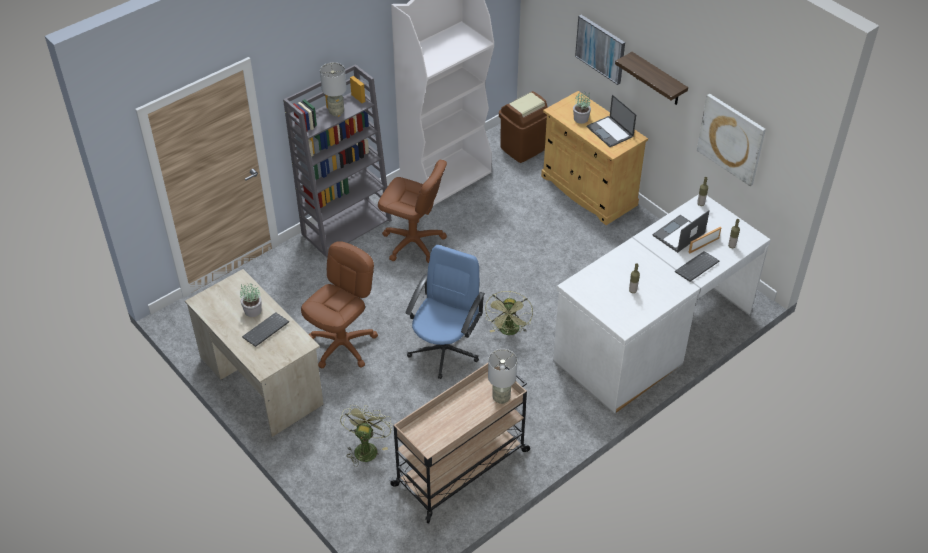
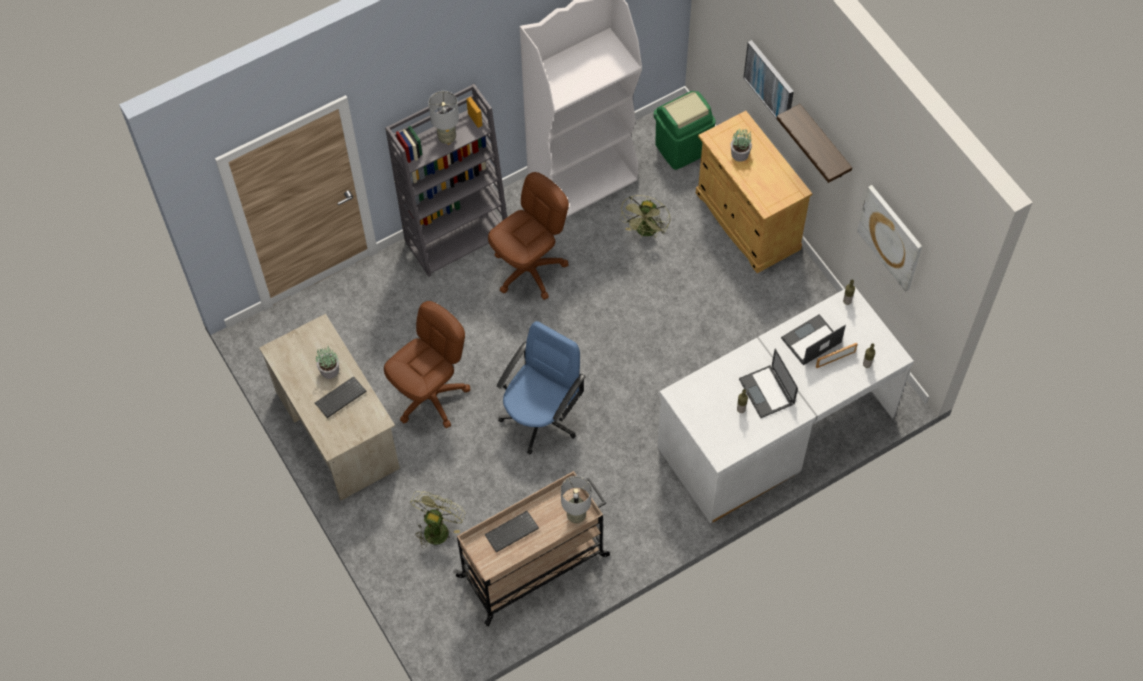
camera: 10 degrees right, 15 degrees up
brown office chair [378,160,447,263] -> brown office chair turned 75 degrees counterclockwise [488,172,569,300]
green fan [485,291,533,335] -> green fan moved to [620,195,670,238]
brown trash can [499,91,548,163] -> green trash can [654,91,716,170]
laptop [587,95,636,147] -> laptop moved to [739,349,798,418]
keyboard [675,251,720,282] -> keyboard moved to [485,511,539,553]

